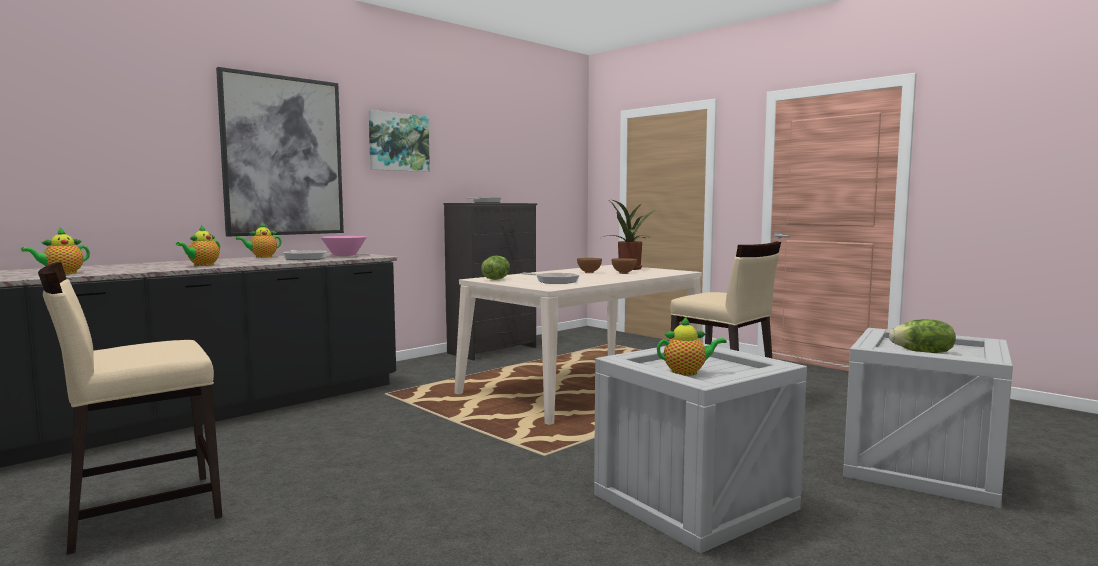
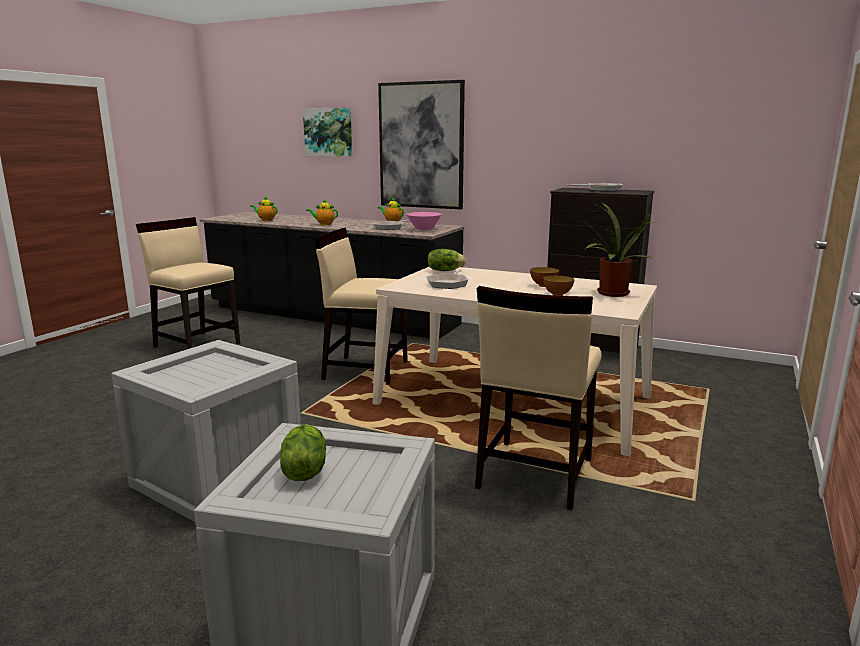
camera: 70 degrees right, 10 degrees up
picture [369,110,430,172] -> picture moved to [303,107,352,157]
teapot [657,317,727,376] -> none
none -> beige chair [314,228,408,385]

